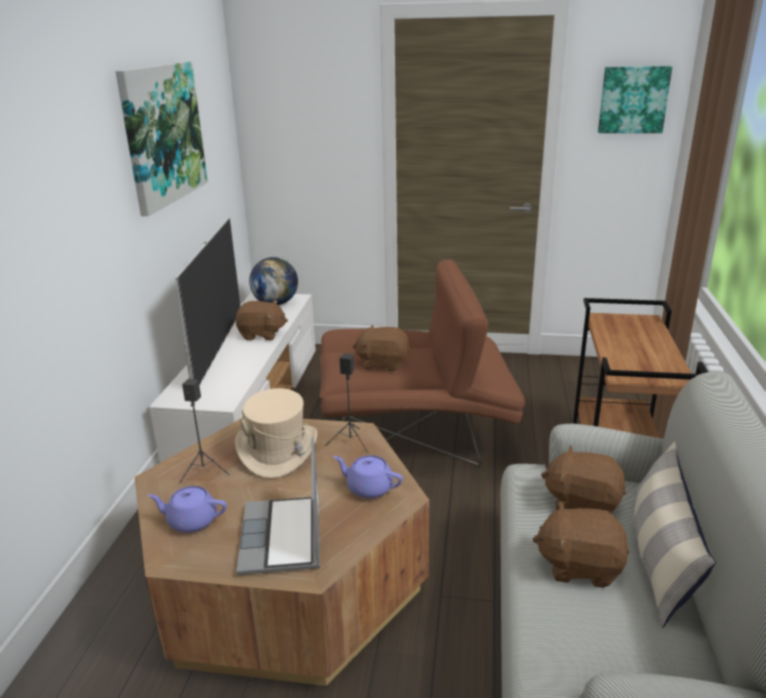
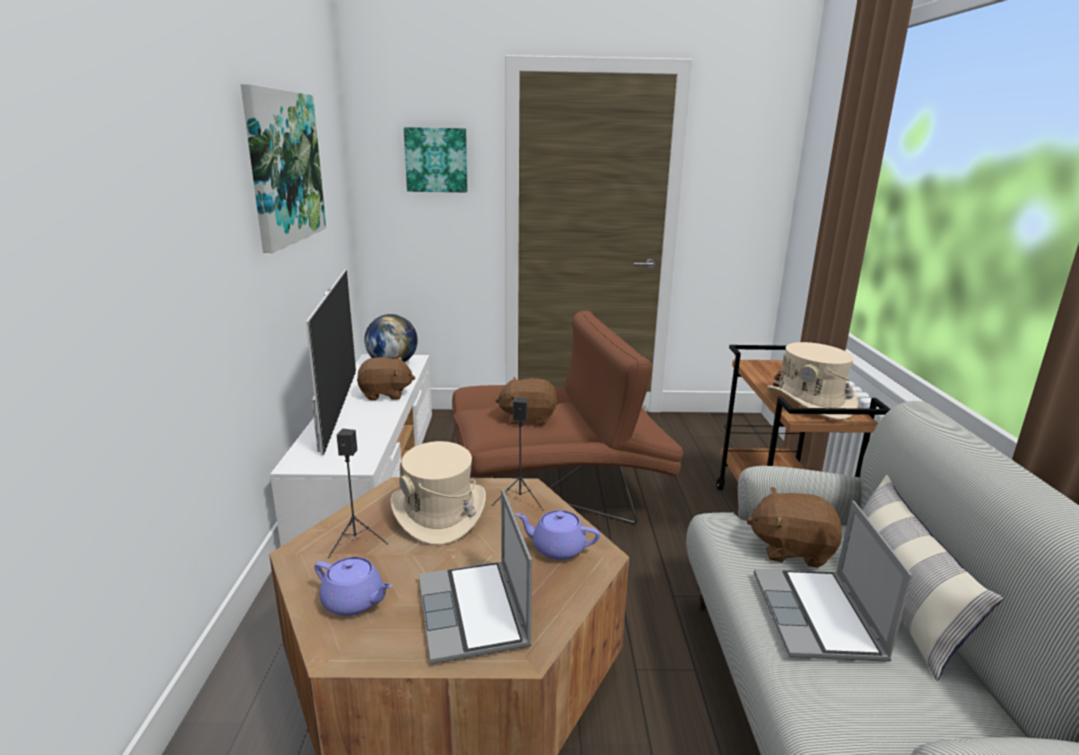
camera: 10 degrees left, 5 degrees down
purple teapot [147,486,227,533] -> purple teapot turned 150 degrees counterclockwise [314,557,392,616]
brown plush toy [533,501,629,588] -> laptop [754,500,913,662]
picture [598,66,672,133] -> picture moved to [404,127,468,193]
none -> beige hat [767,342,858,420]

